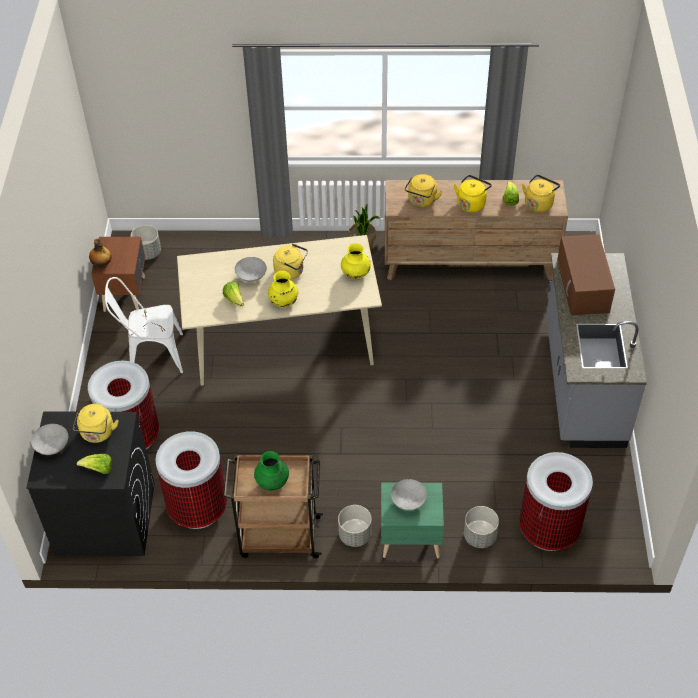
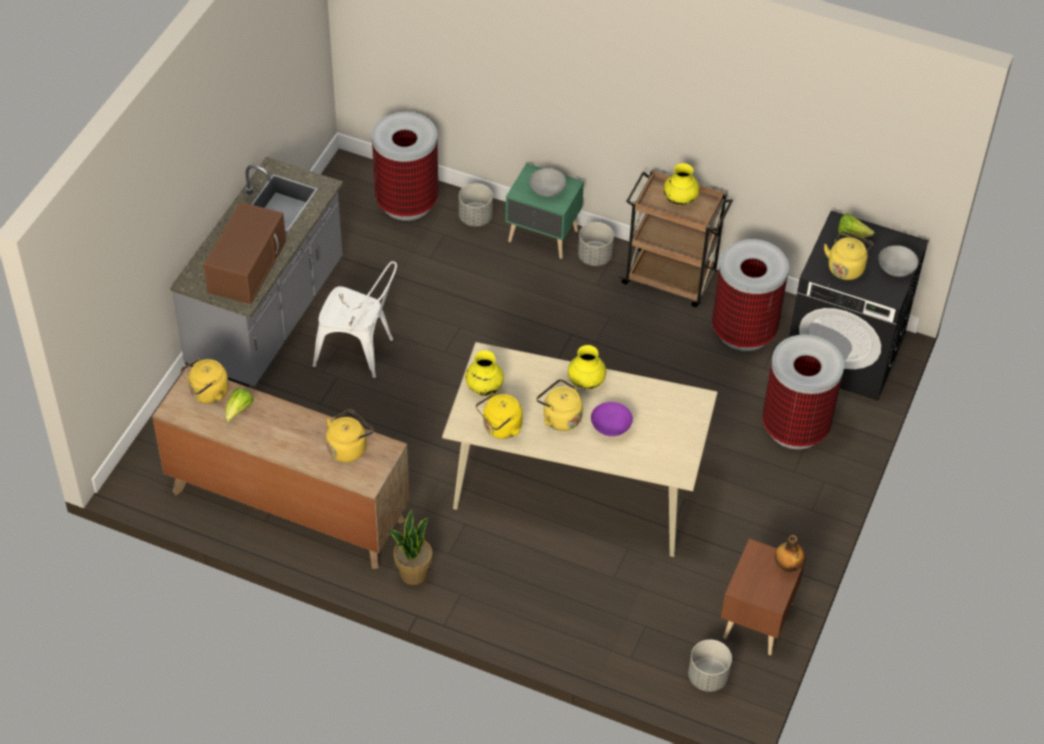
camera: 160 degrees left, 0 degrees up
white chair [105,277,183,374] -> white chair moved to [313,261,397,379]
lettuce [223,281,244,306] -> none
grey bowl [234,257,267,282] -> purple bowl [591,402,633,436]
green vase [254,451,289,491] -> yellow vase [664,163,700,205]
yellow kettle [454,175,492,212] -> yellow kettle moved to [476,393,523,439]

